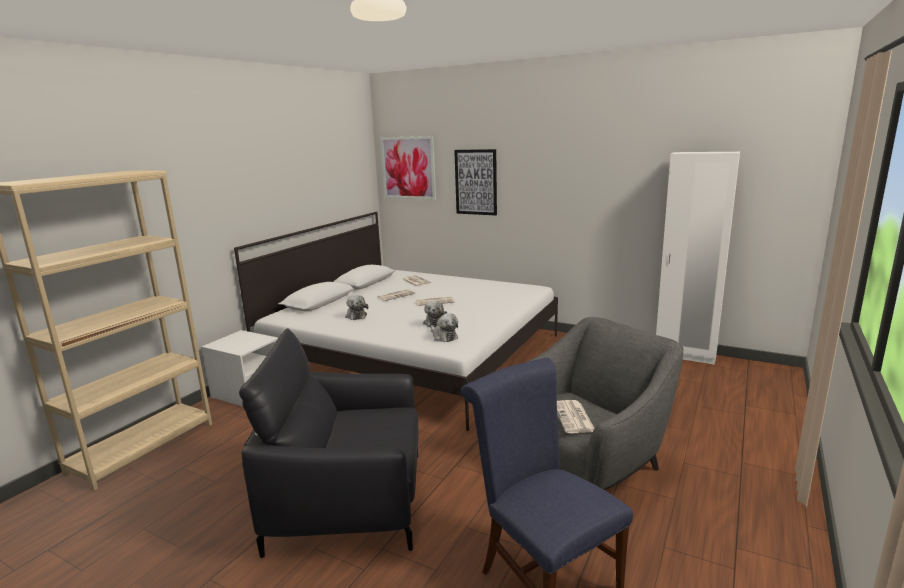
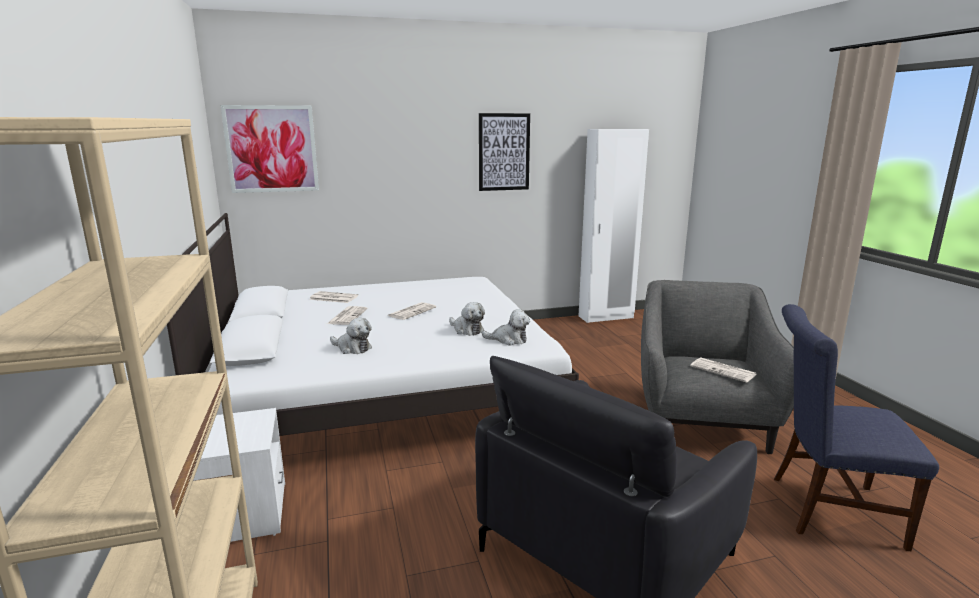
camera: 45 degrees left, 0 degrees up
picture [454,149,497,215] -> picture moved to [479,113,530,191]

